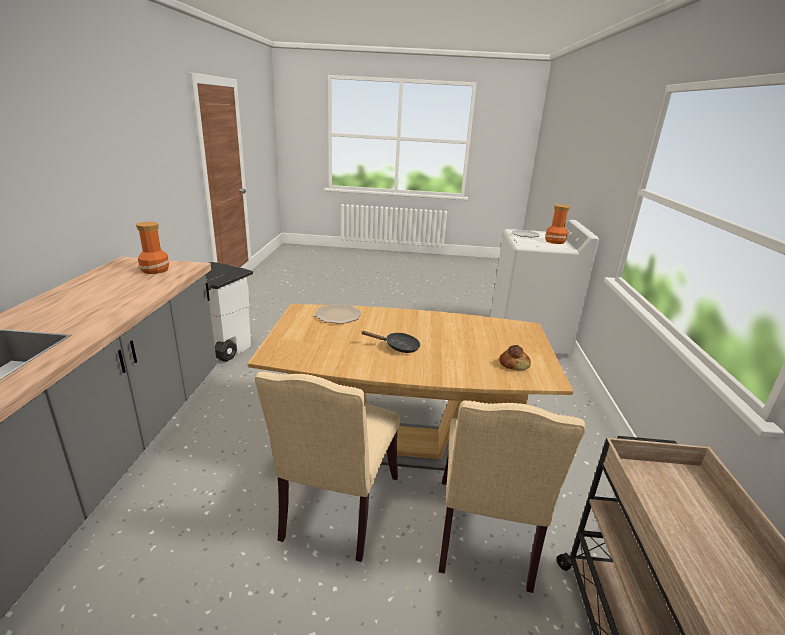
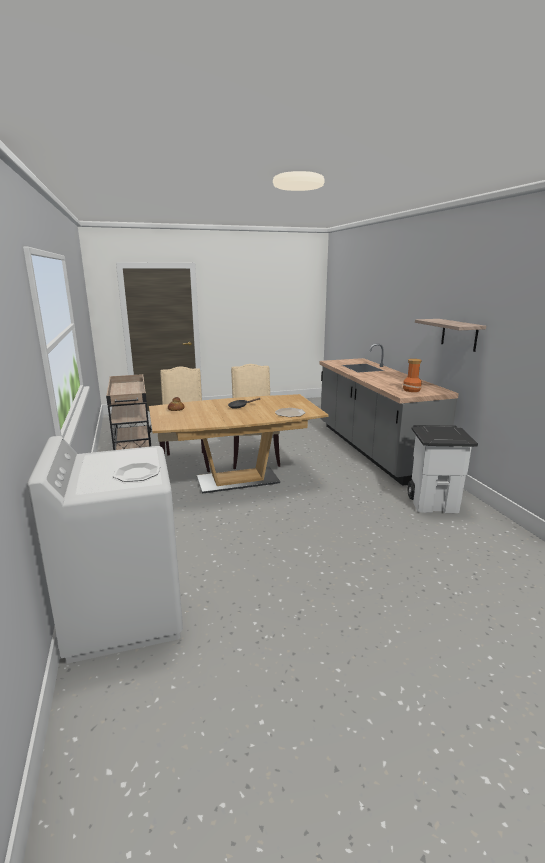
camera: 160 degrees right, 5 degrees down
vase [545,204,570,244] -> none
none -> shelf [415,319,486,352]

